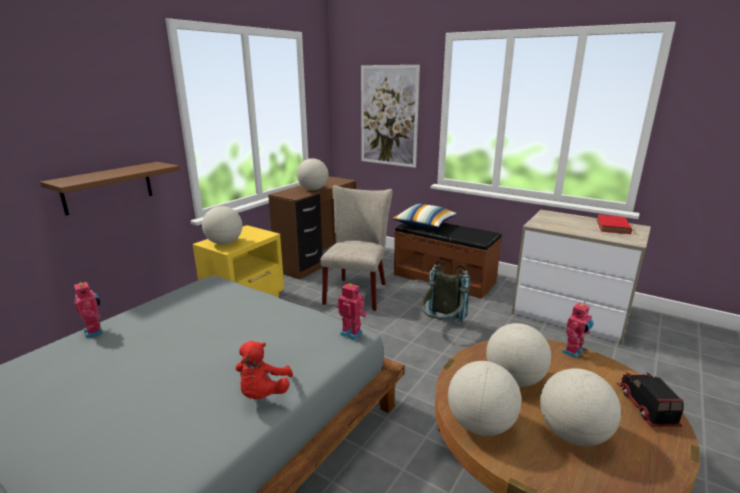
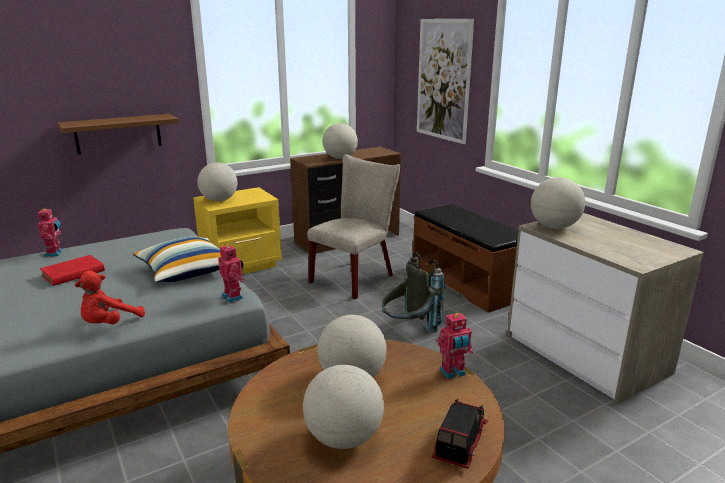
camera: 25 degrees right, 0 degrees up
pillow [392,204,457,229] -> pillow moved to [133,236,221,282]
globe [448,361,522,436] -> globe moved to [531,177,585,229]
red book [597,214,632,234] -> red book moved to [40,255,105,286]

